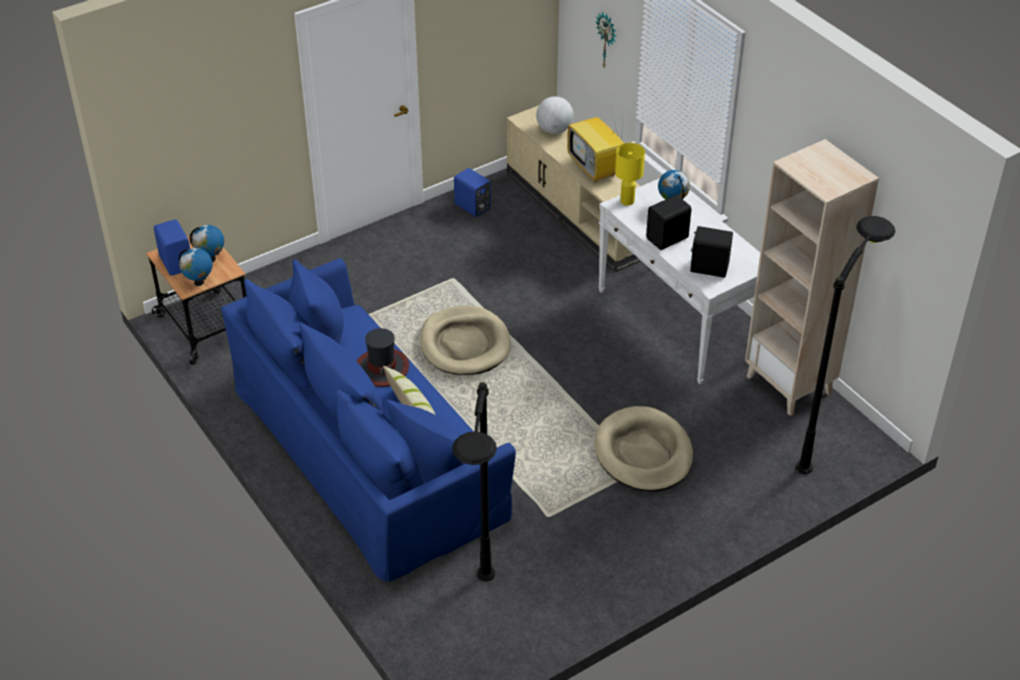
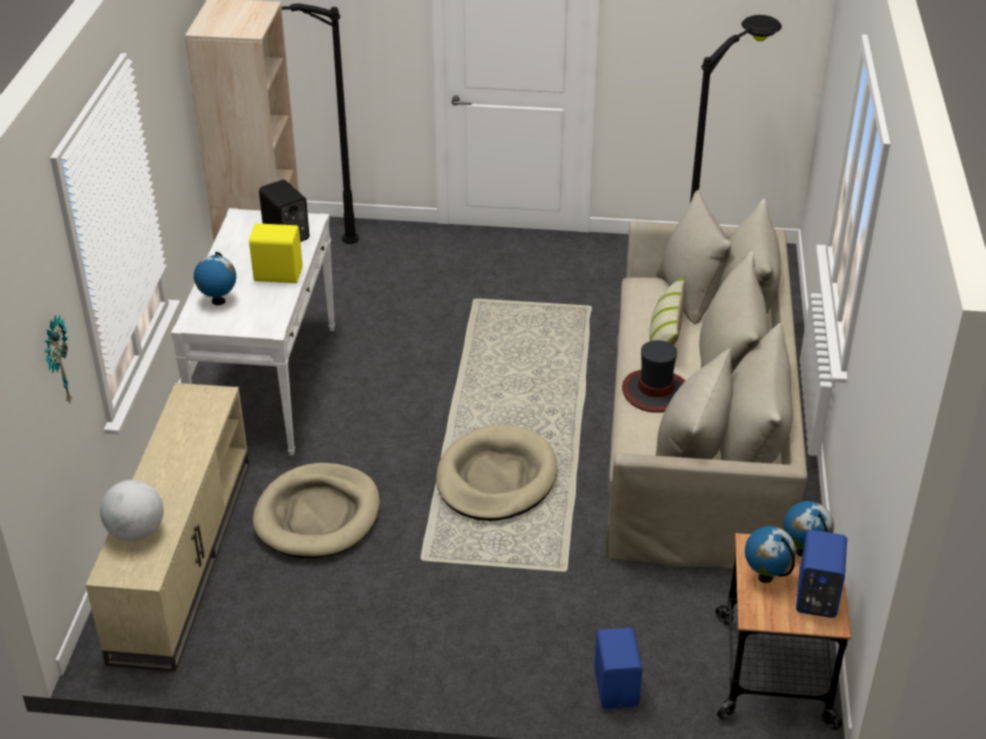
camera: 140 degrees left, 5 degrees down
blue sofa [221,258,516,582] -> beige sofa [606,190,807,569]
blue speaker [454,168,491,217] -> blue speaker moved to [594,628,642,709]
television [567,107,624,182] -> none
beige dog bed [594,406,693,492] -> beige dog bed moved to [253,463,380,558]
yellow table lamp [615,143,645,206] -> none
black speaker [646,195,691,250] -> yellow speaker [249,223,302,283]

